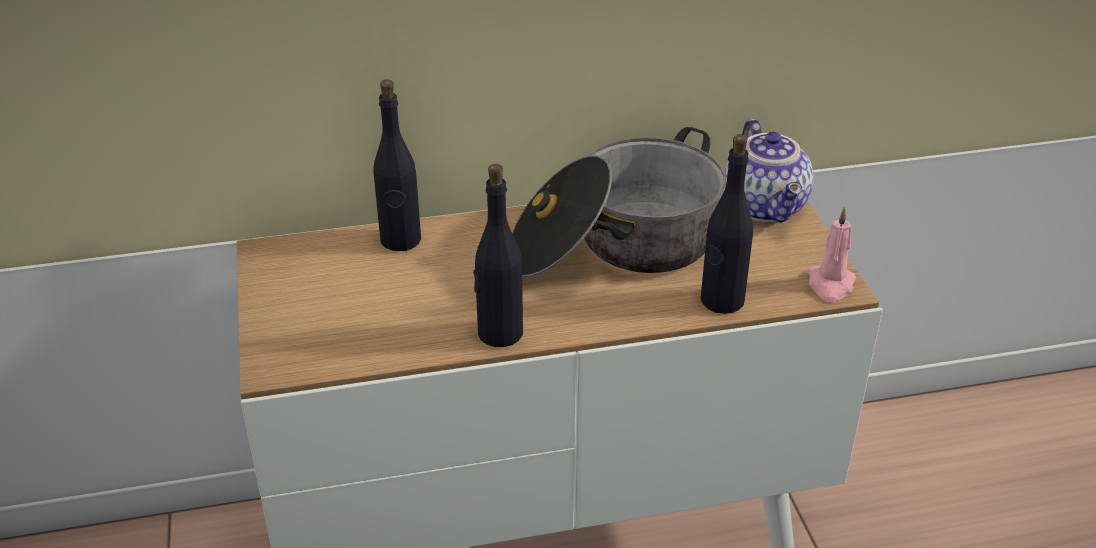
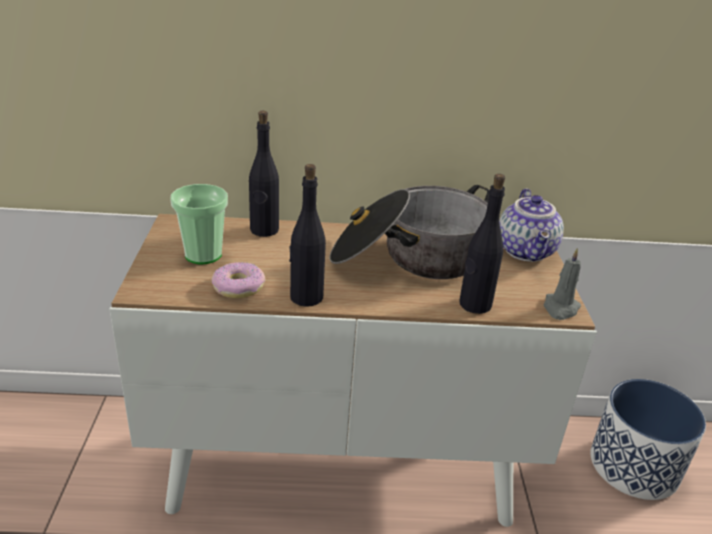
camera: 10 degrees right, 5 degrees down
pink candle [809,207,856,302] -> grey candle [544,248,581,320]
none -> cup [170,184,228,264]
none -> donut [211,262,266,298]
none -> planter [590,379,706,500]

